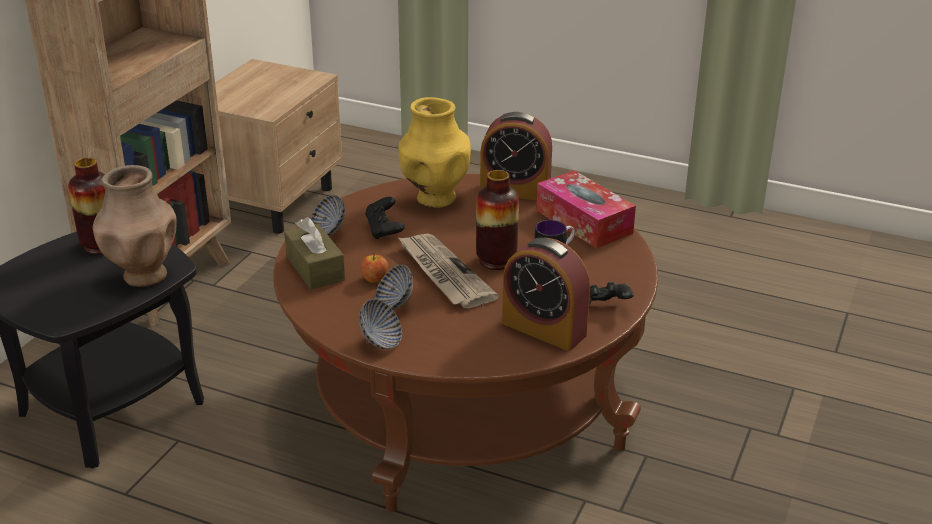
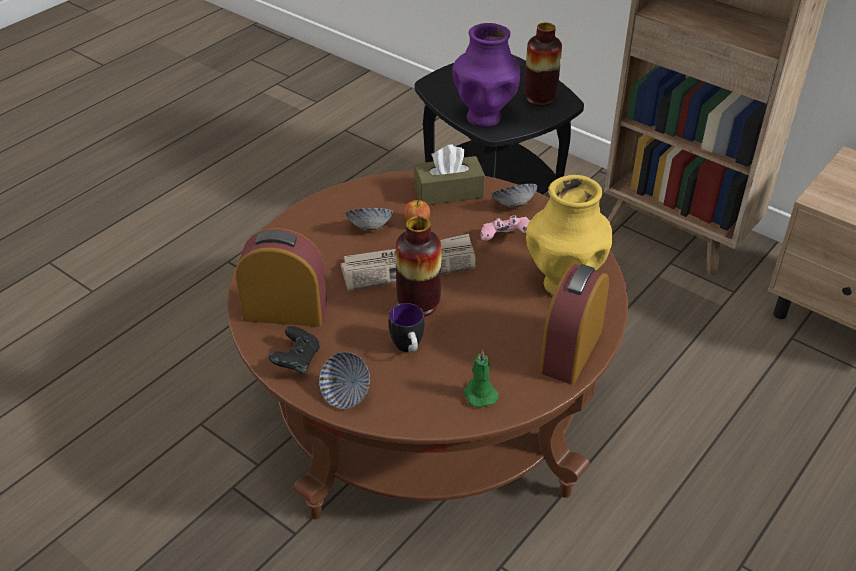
camera: 105 degrees right, 10 degrees up
brown vase [93,165,177,287] -> purple vase [452,23,521,127]
bowl [359,299,402,349] -> bowl moved to [319,352,370,409]
black game controller [365,197,405,239] -> pink game controller [481,215,530,241]
alarm clock [502,238,590,351] -> alarm clock turned 45 degrees clockwise [236,228,327,327]
tissue box [536,170,636,249] -> green candle [463,349,499,408]

